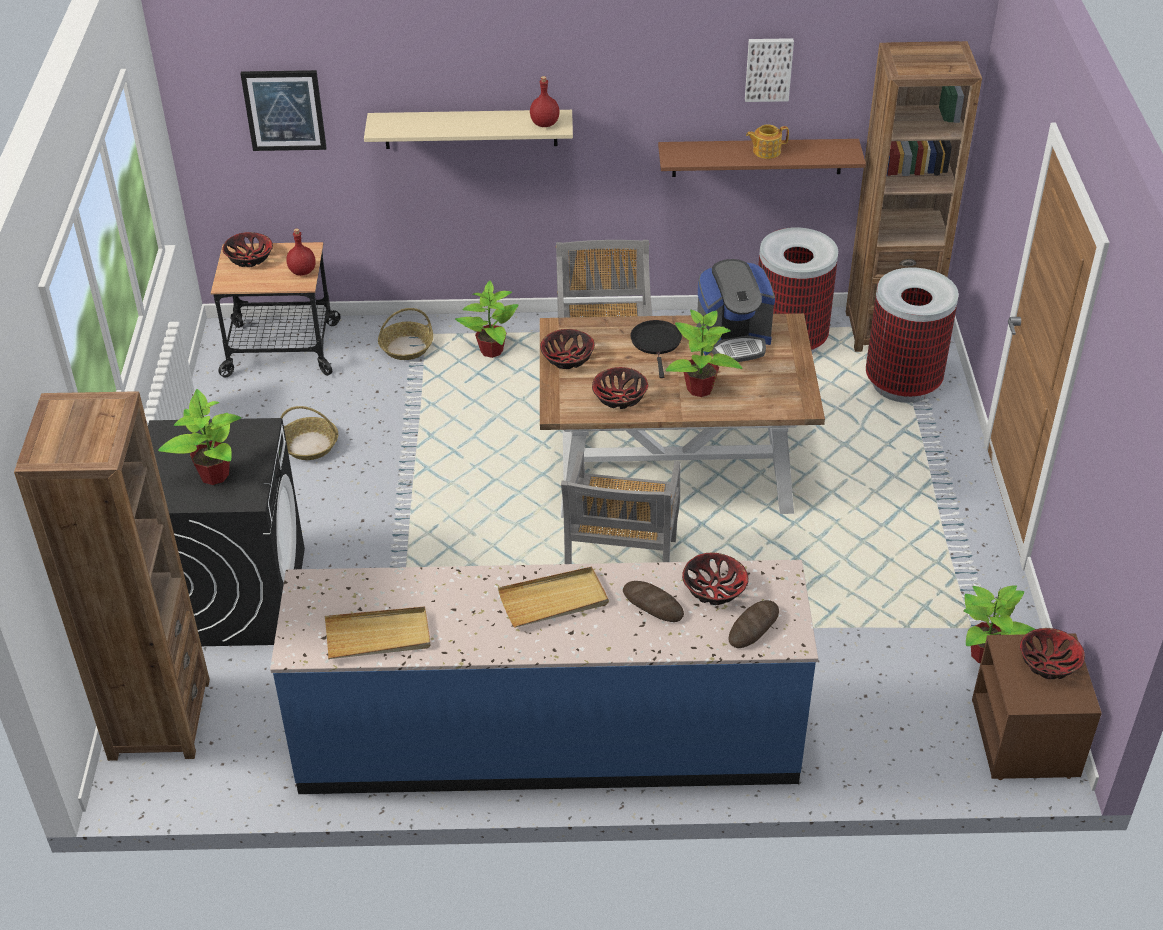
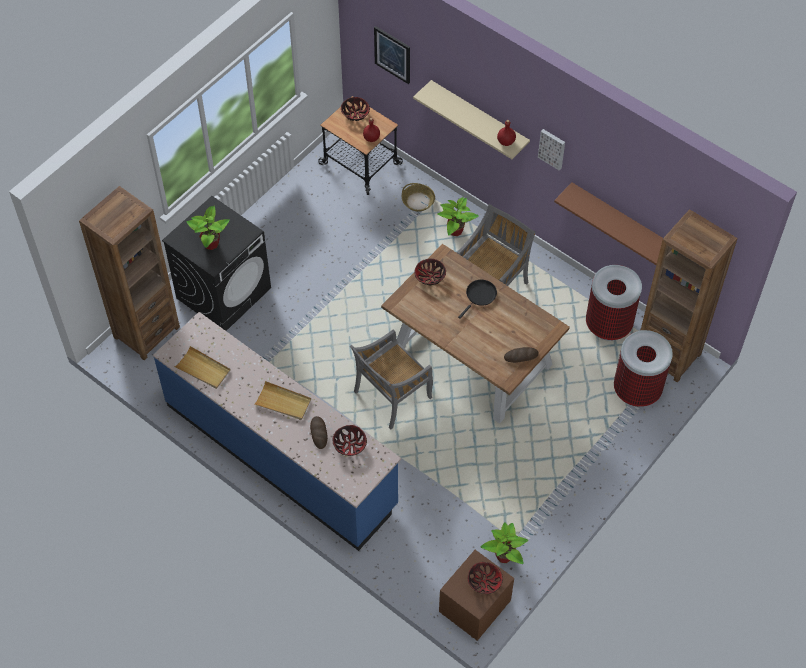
camera: 40 degrees right, 15 degrees up
basket [280,406,338,460] -> none
bowl [592,367,648,409] -> none
potted plant [665,310,743,397] -> none
coffee machine [696,259,775,362] -> none
bread [729,600,779,648] -> bread moved to [504,347,539,363]
picture [745,38,794,102] -> picture moved to [538,129,565,171]
teapot [746,125,789,159] -> none

